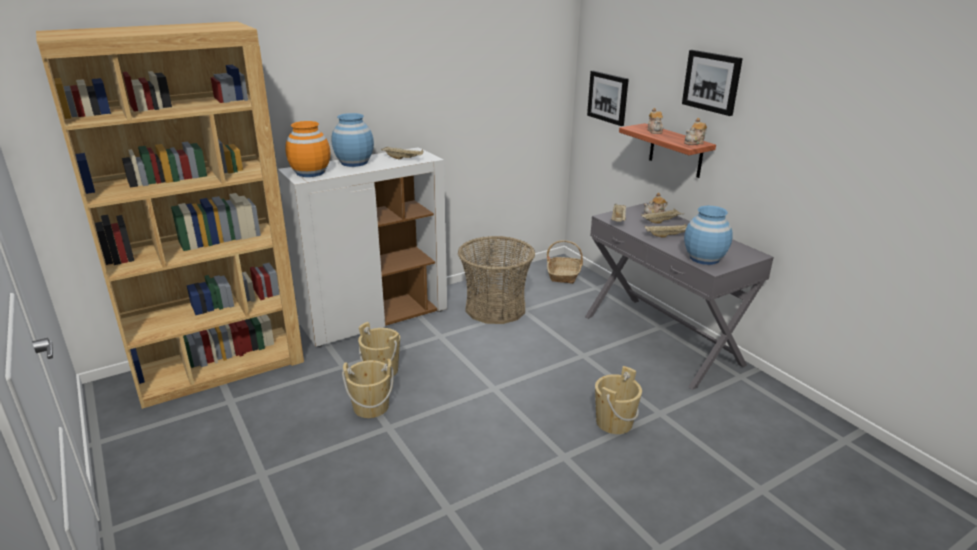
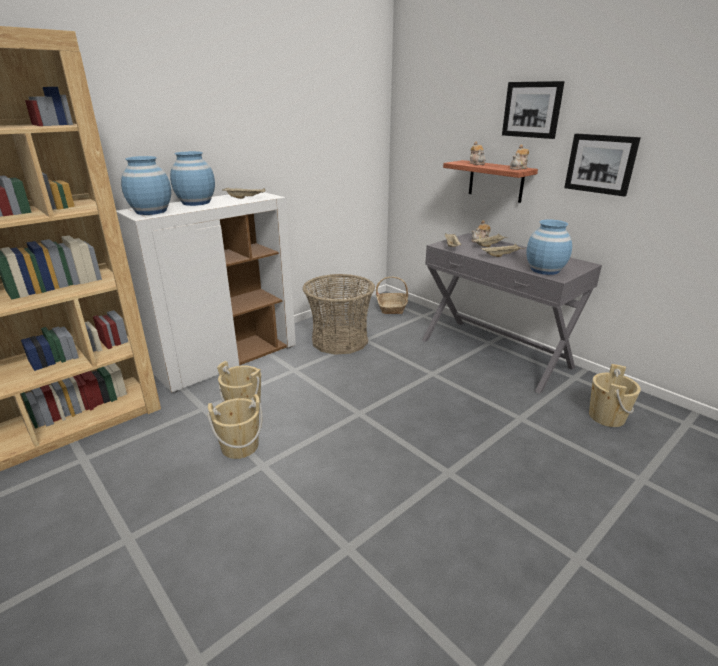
camera: 10 degrees left, 0 degrees up
orange vase [285,121,330,177] -> blue vase [121,156,171,215]
picture [587,71,629,126] -> picture moved to [564,134,641,197]
beige bucket [595,366,642,434] -> beige bucket moved to [589,364,641,427]

